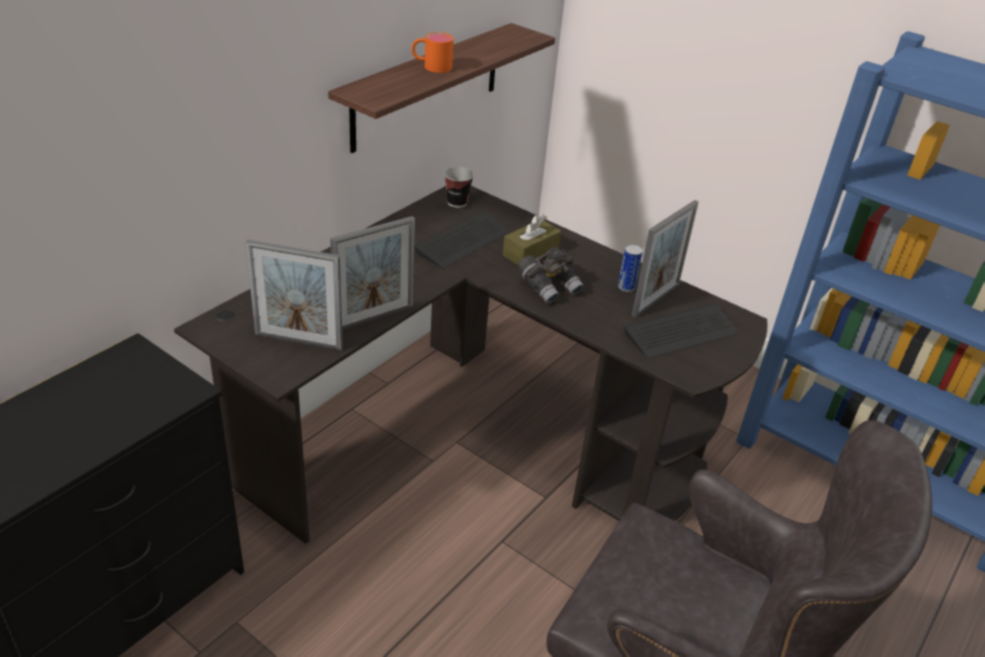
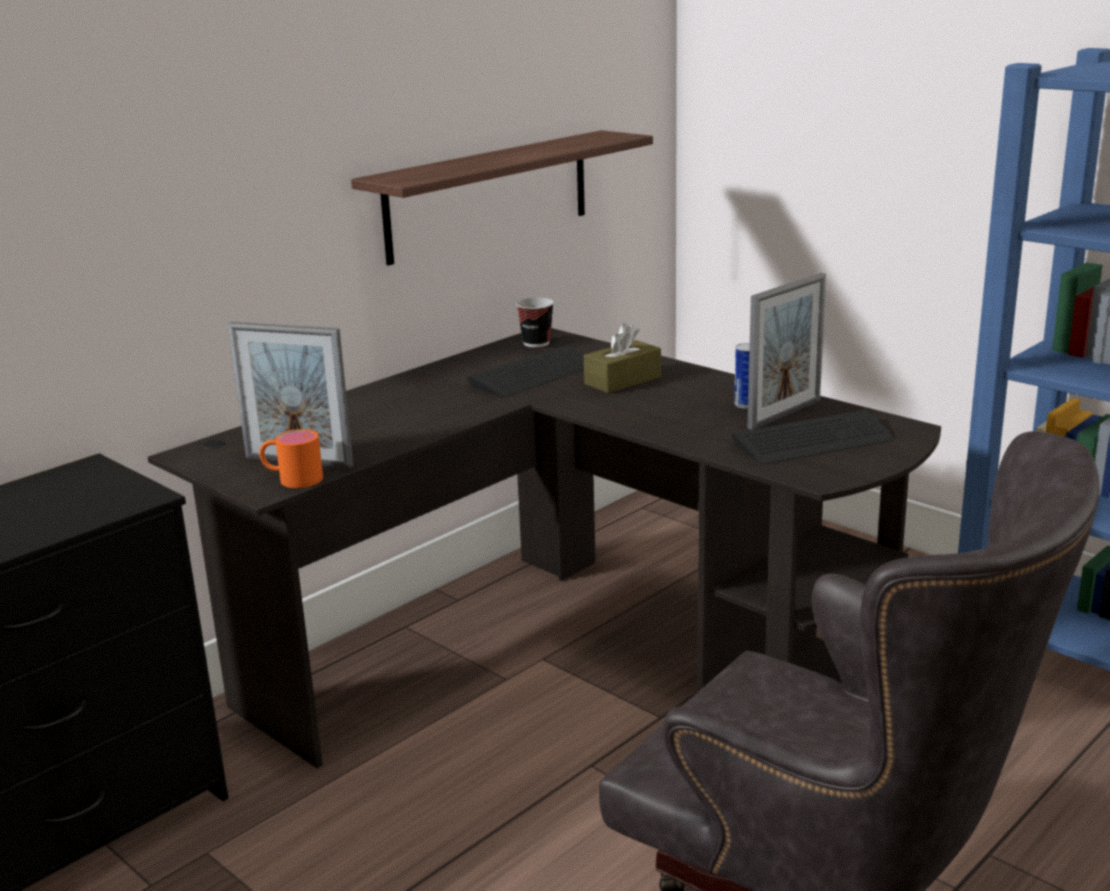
camera: 10 degrees right, 15 degrees down
picture frame [330,216,415,330] -> none
orange mug [411,32,454,73] -> orange mug moved to [259,429,323,488]
grey binoculars [518,247,584,304] -> none

